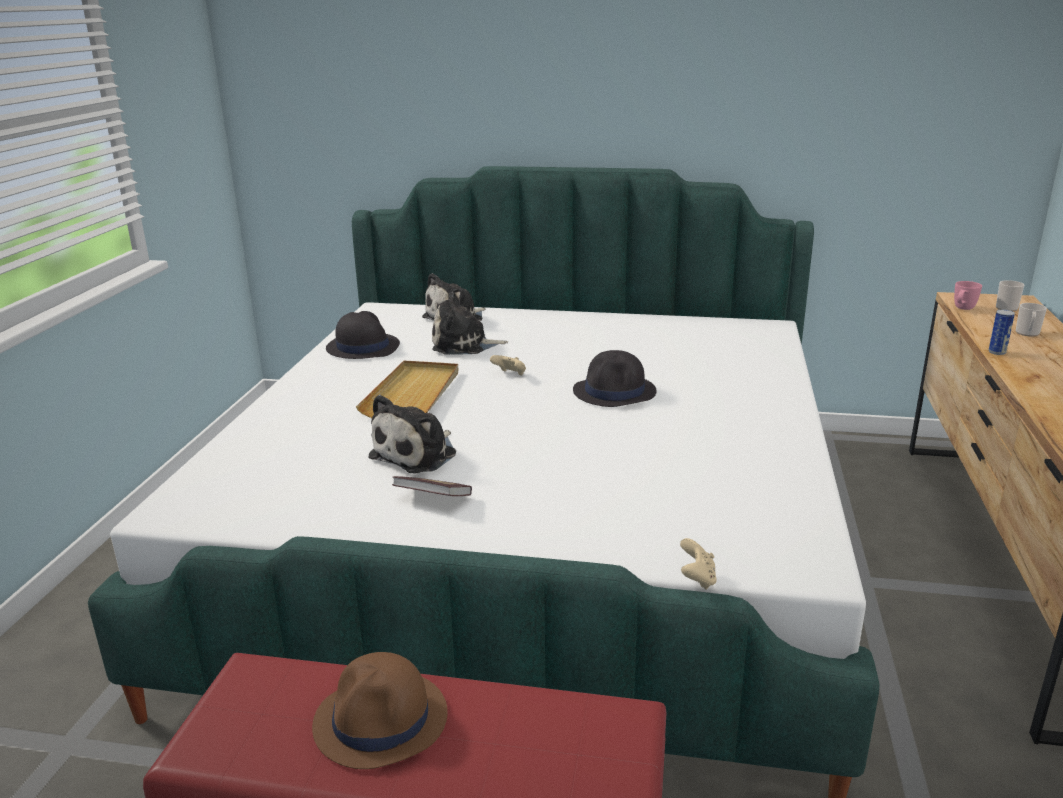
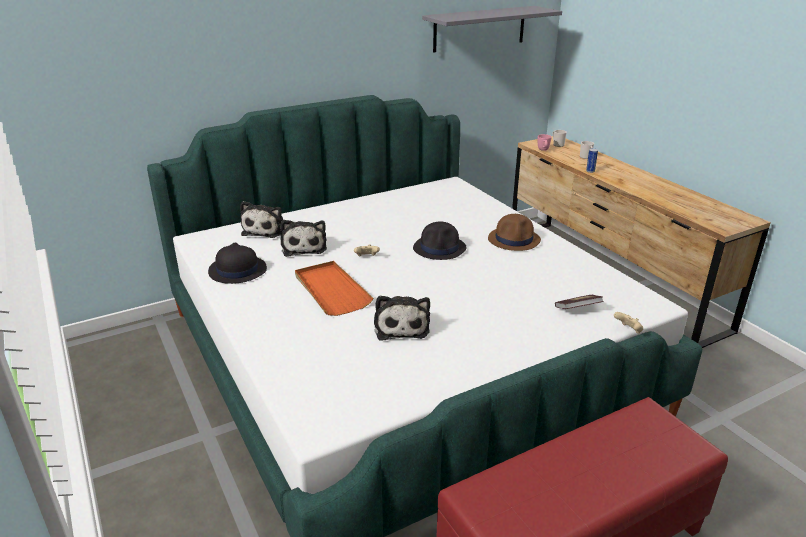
camera: 40 degrees left, 5 degrees up
brown hat [312,652,448,769] -> brown hat moved to [488,214,541,251]
beige tray [356,361,458,418] -> orange tray [295,261,373,316]
book [392,476,472,496] -> book moved to [555,295,604,309]
plush toy [432,292,508,355] -> plush toy turned 60 degrees counterclockwise [280,220,327,257]
none -> grey shelf [422,6,562,53]

